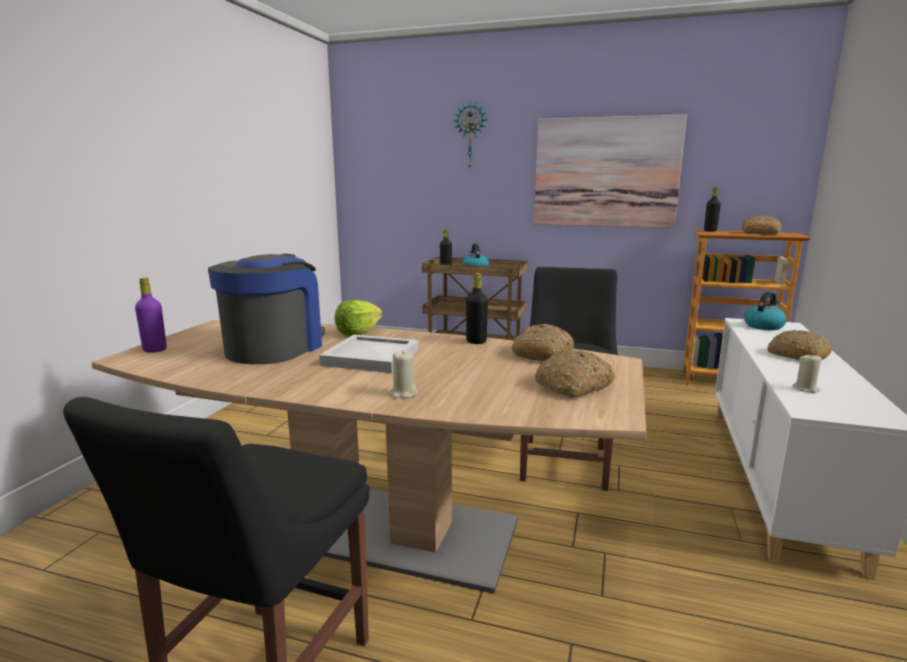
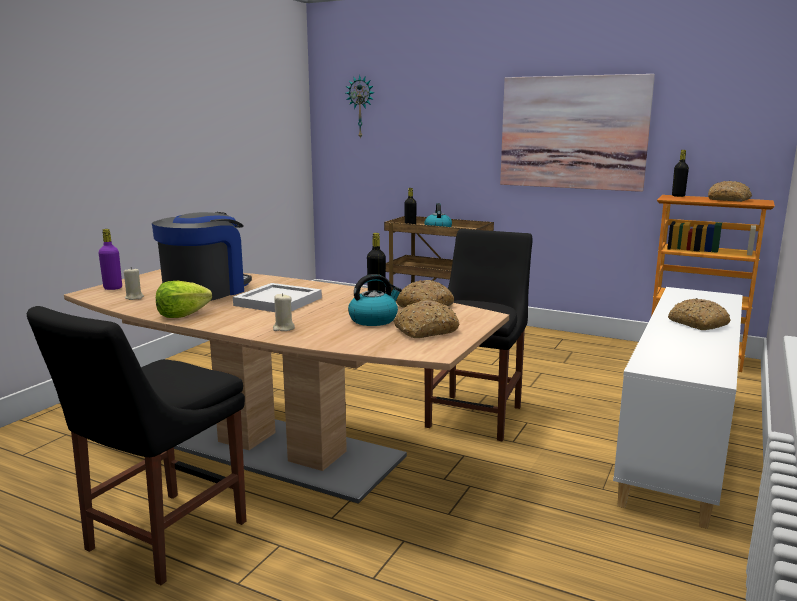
camera: 10 degrees right, 0 degrees up
lettuce [334,300,383,336] -> lettuce moved to [156,281,212,318]
wall clock [453,100,488,168] -> wall clock moved to [346,75,374,139]
kettle [744,291,787,330] -> kettle moved to [348,274,402,326]
beige candle [792,354,822,393] -> beige candle moved to [124,267,144,300]

